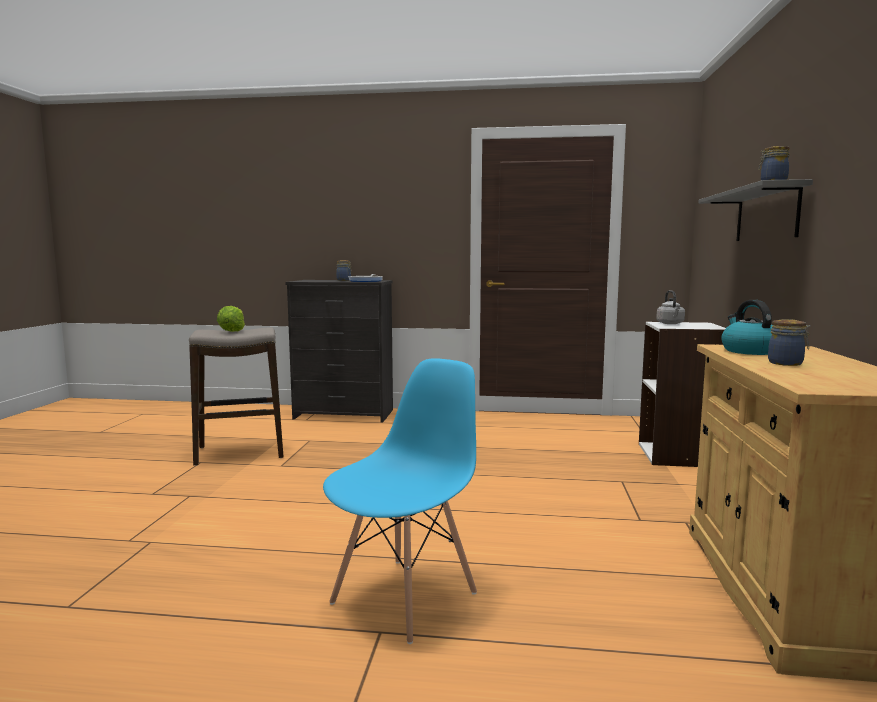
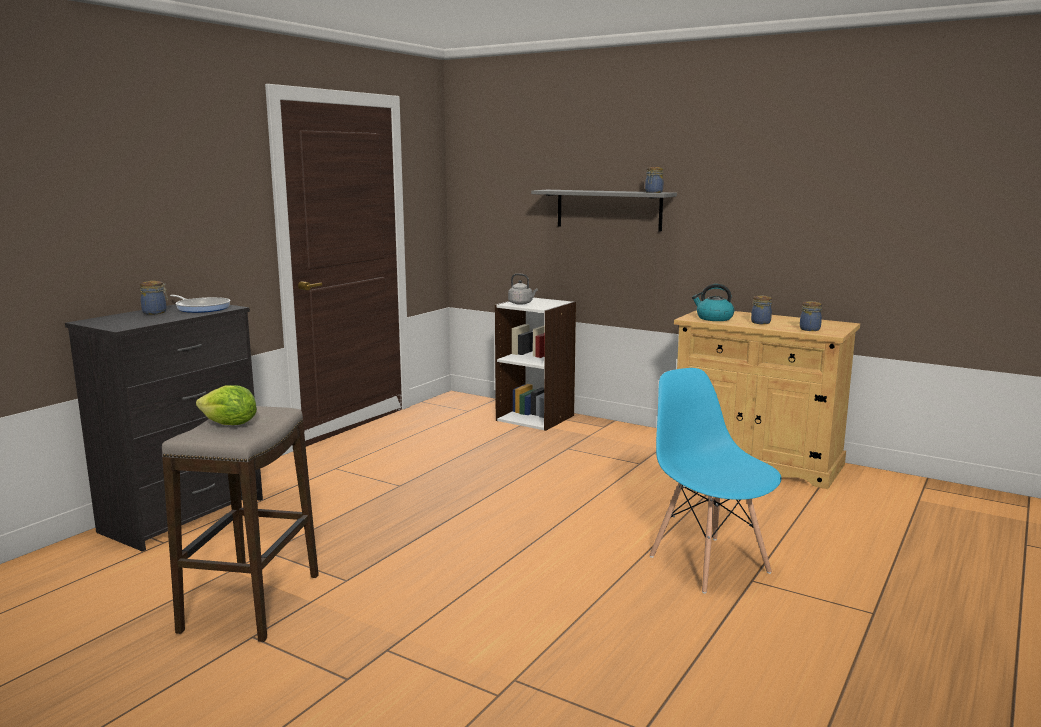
camera: 65 degrees left, 5 degrees up
none -> jar [800,301,822,331]

